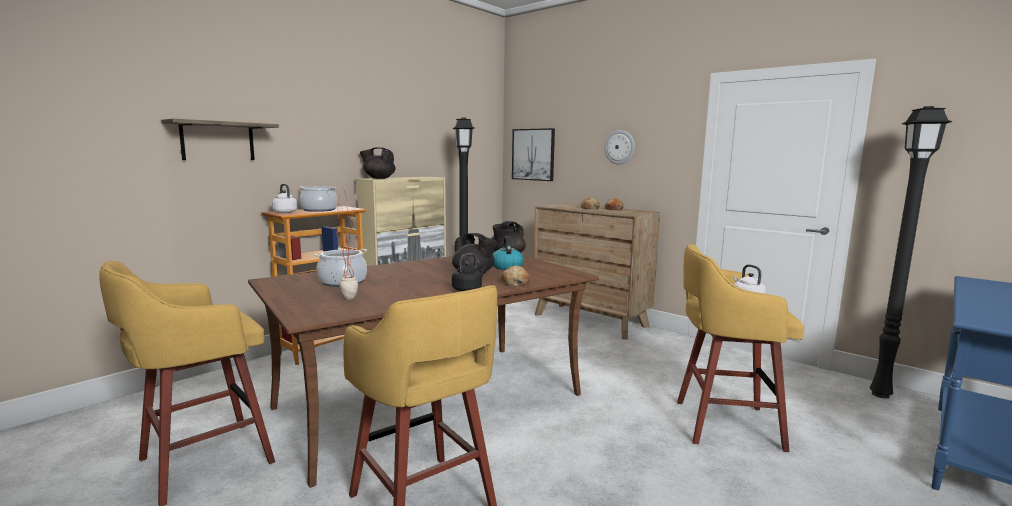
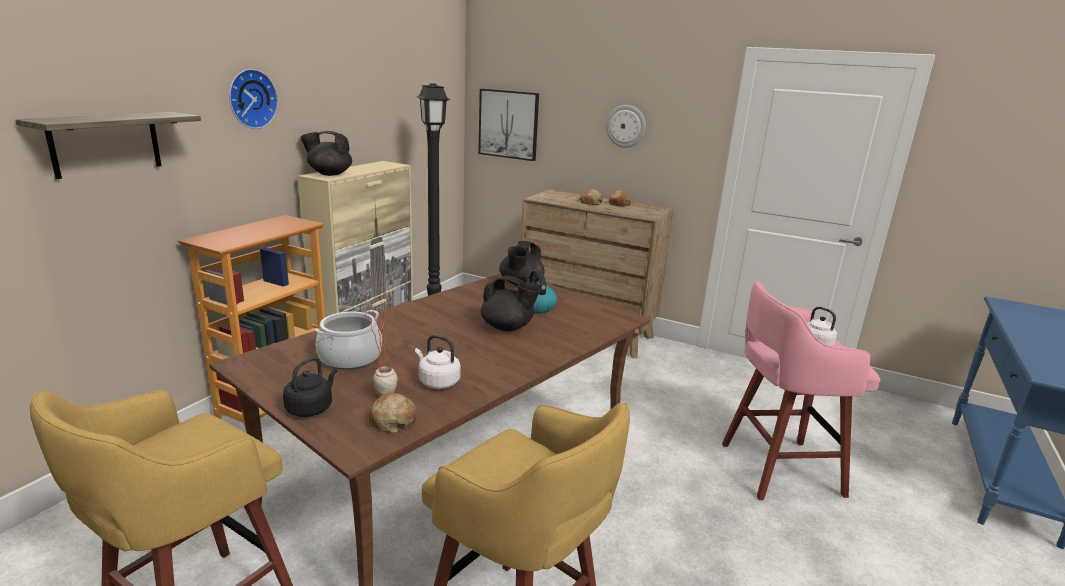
camera: 15 degrees left, 10 degrees up
white kettle [272,184,297,213] -> white kettle moved to [415,335,461,389]
cooking pot [299,186,338,212] -> none
black kettle [452,253,486,291] -> black kettle moved to [283,357,337,417]
bread [501,265,530,286] -> bread moved to [369,393,417,433]
yellow stool [677,244,804,452] -> pink stool [722,281,881,500]
black floor lamp [870,106,952,398] -> none
none -> wall clock [229,69,278,129]

